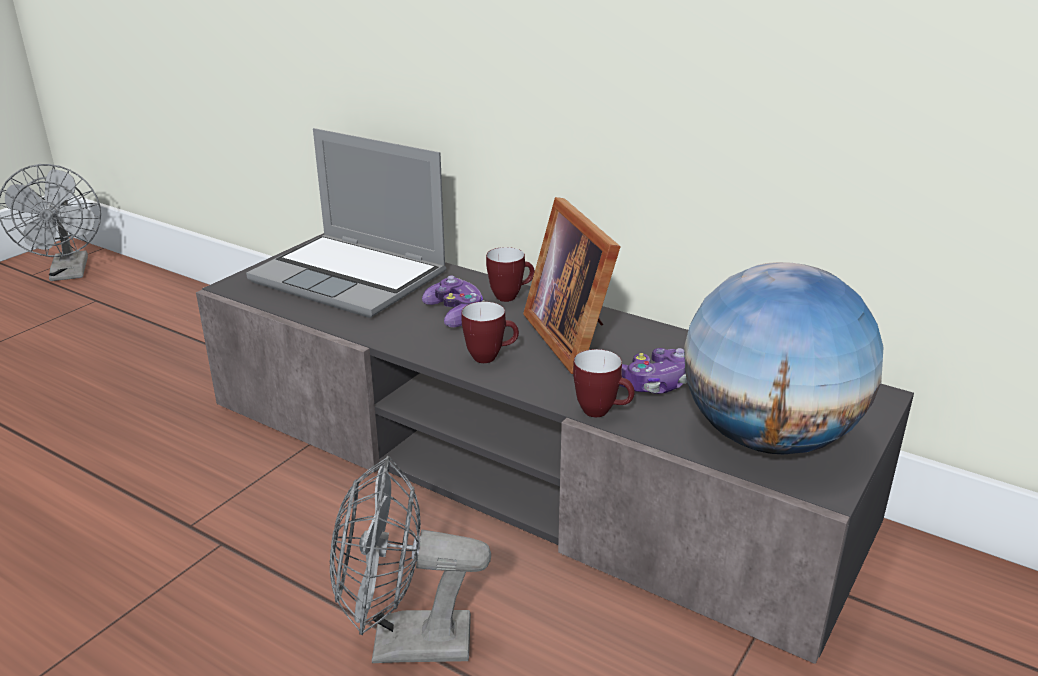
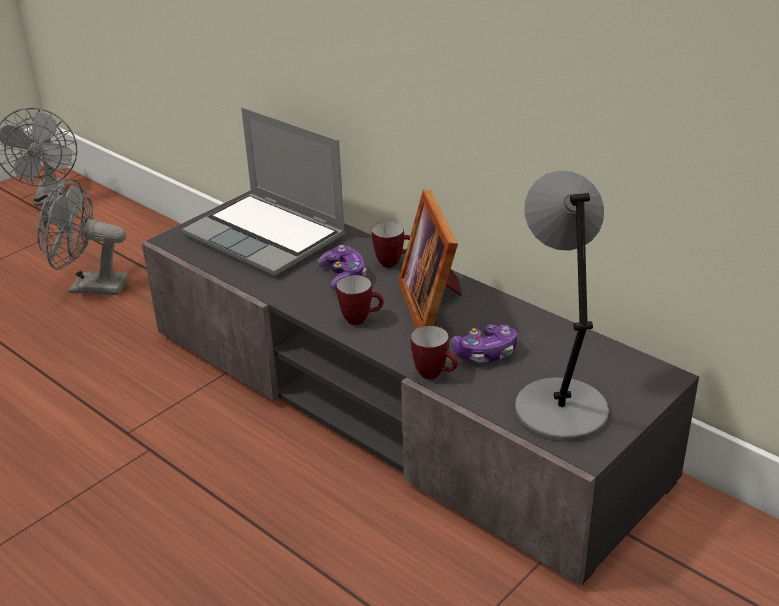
camera: 10 degrees right, 5 degrees up
grey fan [330,456,491,663] -> grey fan moved to [37,179,128,295]
globe [684,262,883,454] -> grey table lamp [515,171,609,441]

